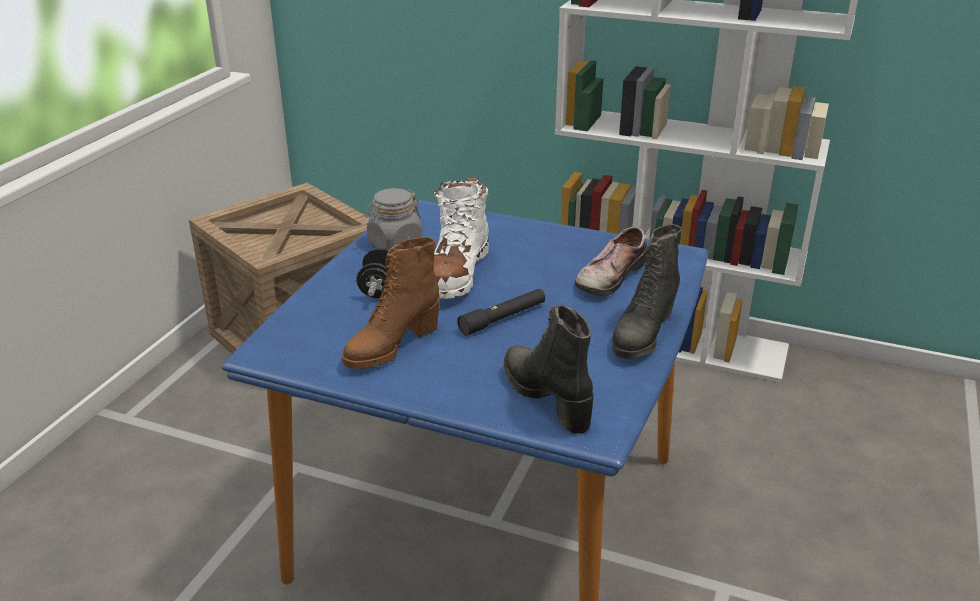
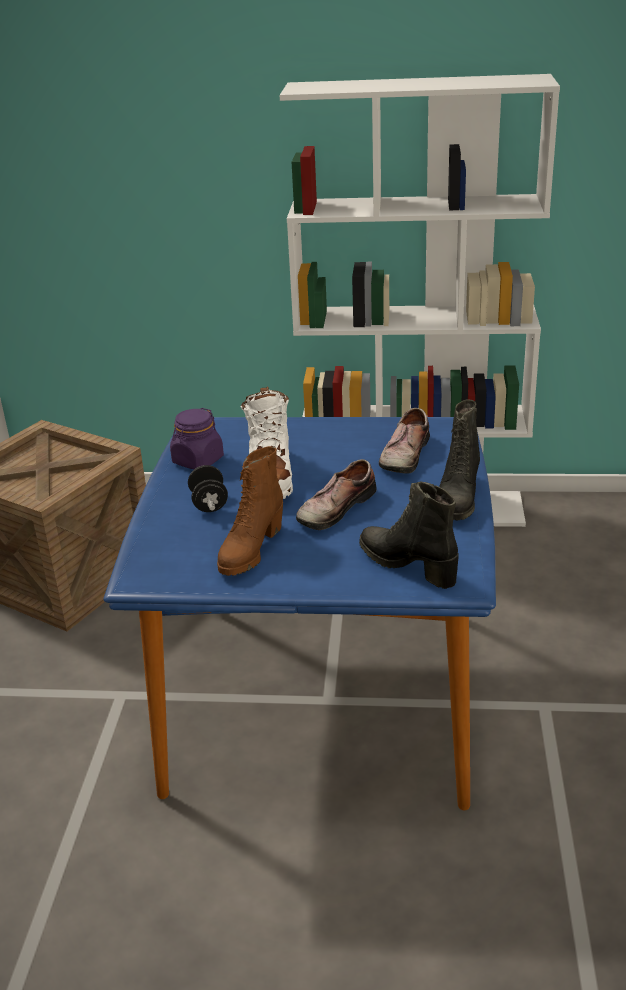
camera: 15 degrees left, 0 degrees up
grey jar [365,188,423,249] -> purple jar [170,408,224,469]
black flashlight [457,289,545,336] -> shoe [296,459,377,530]

